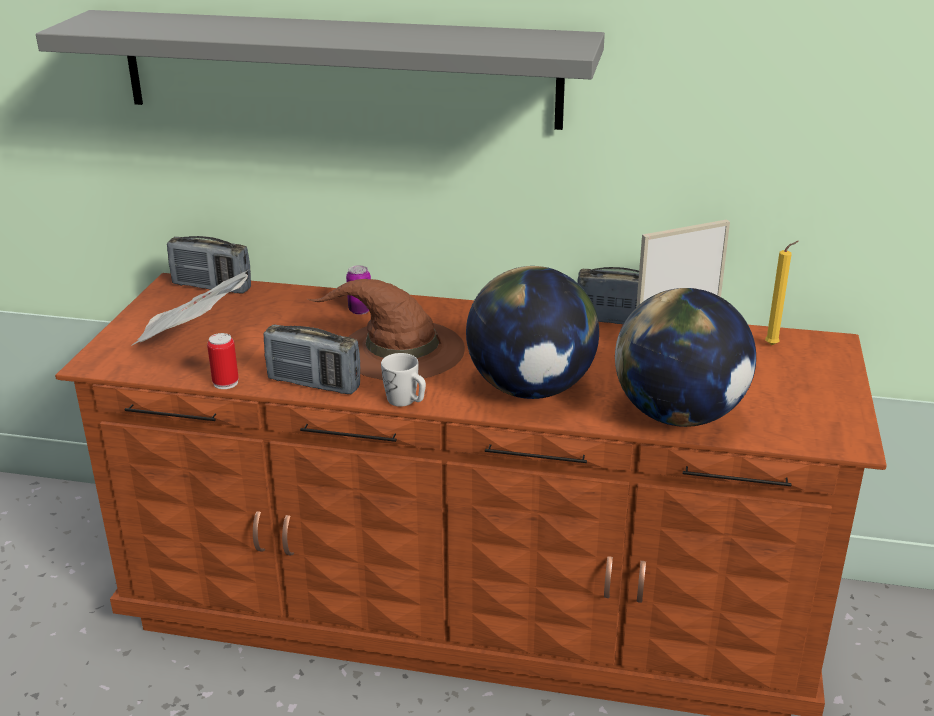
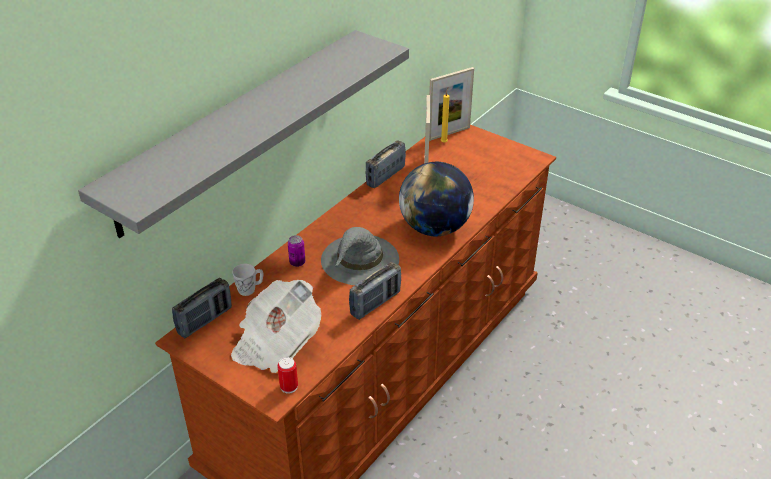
camera: 65 degrees left, 10 degrees up
can [207,333,239,389] -> can moved to [277,357,298,394]
brown hat [308,279,465,380] -> grey hat [321,227,399,285]
white mug [381,353,426,407] -> white mug moved to [232,264,263,296]
globe [615,288,756,427] -> none
none -> picture frame [429,67,474,141]

